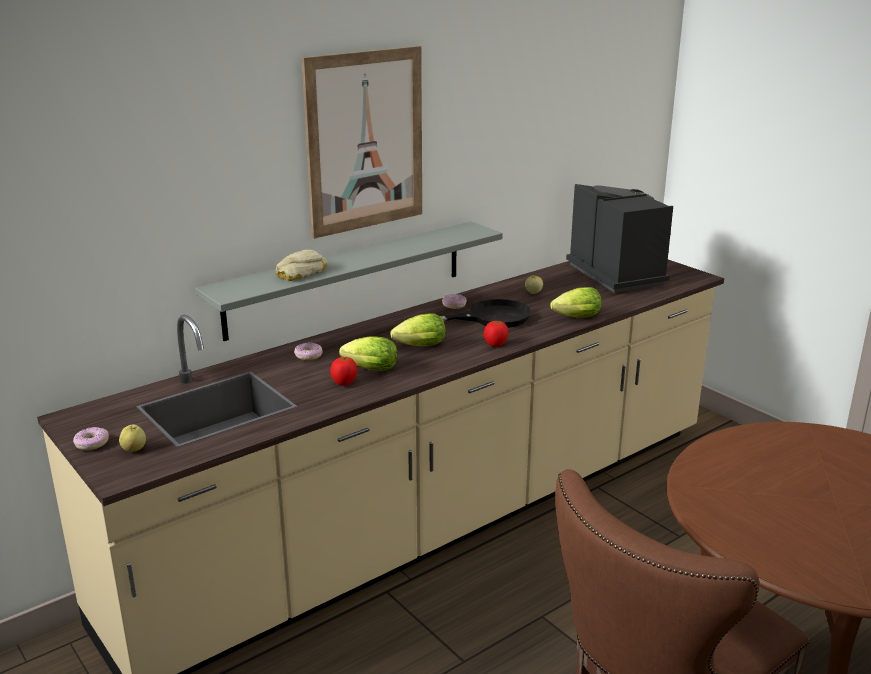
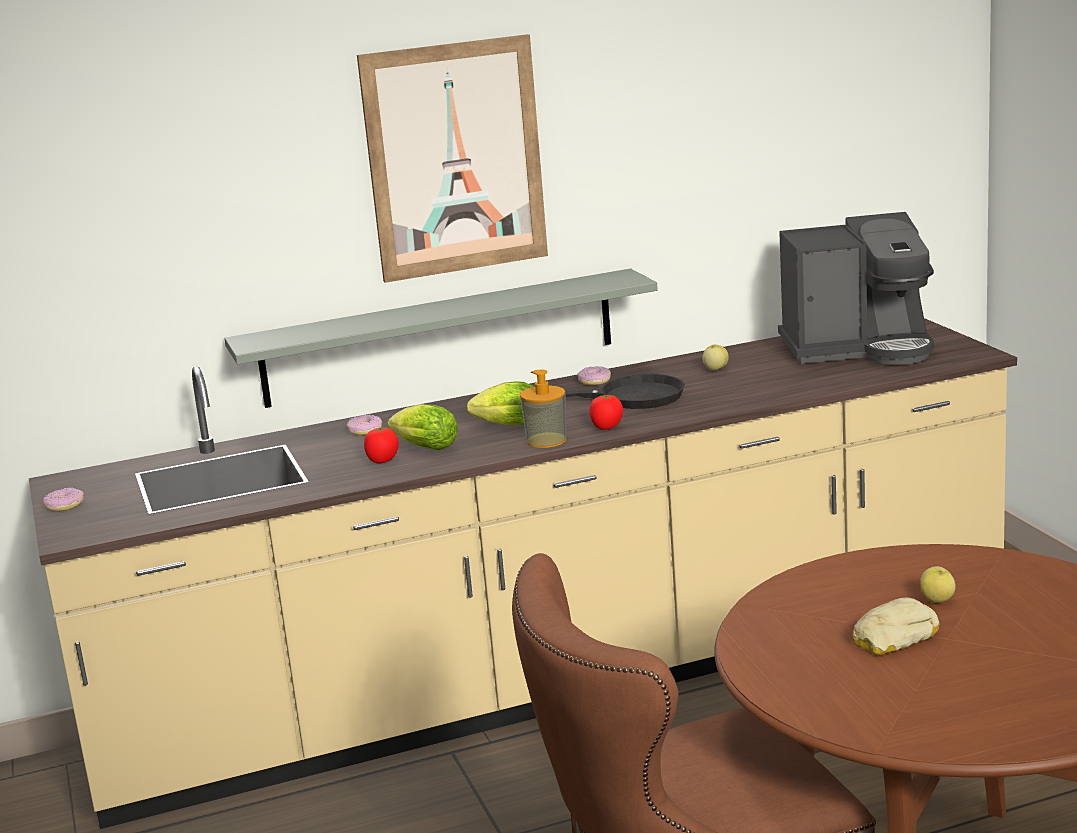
camera: 20 degrees right, 5 degrees down
apple [119,425,146,452] -> apple moved to [920,566,956,603]
bread [275,249,327,281] -> bread moved to [852,597,939,655]
lettuce [550,287,602,318] -> none
coffee machine [566,184,673,293] -> coffee machine turned 90 degrees clockwise [778,212,934,365]
none -> soap dispenser [520,369,566,448]

